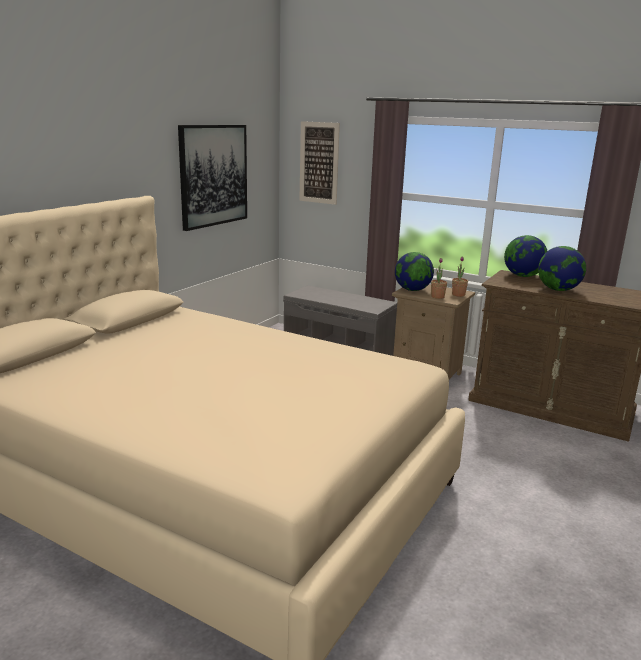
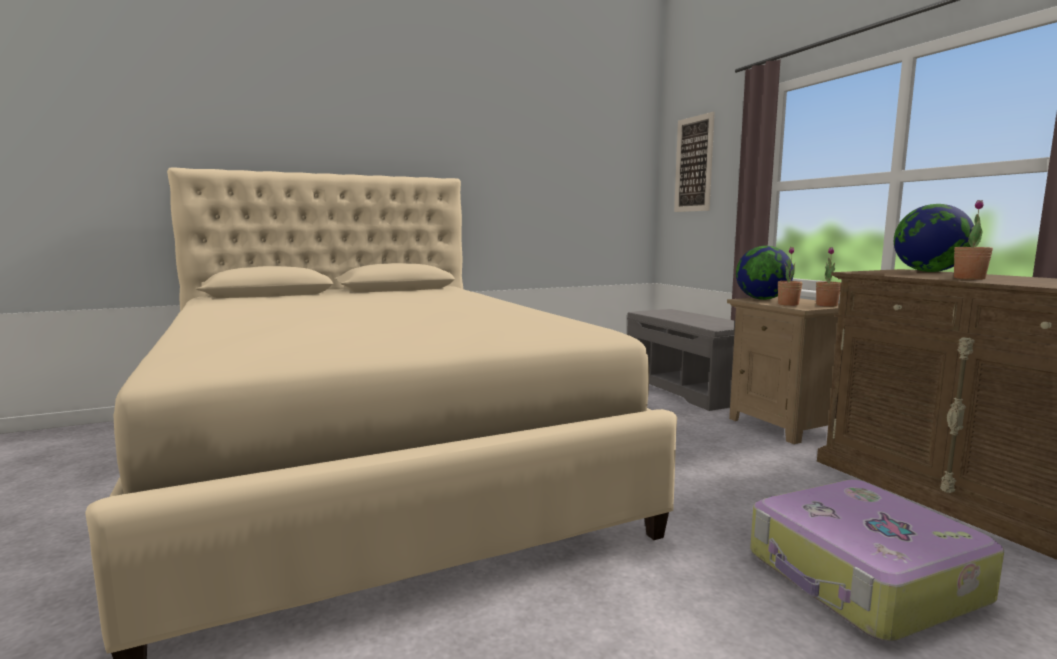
camera: 35 degrees right, 10 degrees down
picture [178,125,247,231] -> none
globe [538,246,586,291] -> potted plant [954,200,993,280]
none -> suitcase [750,480,1004,641]

